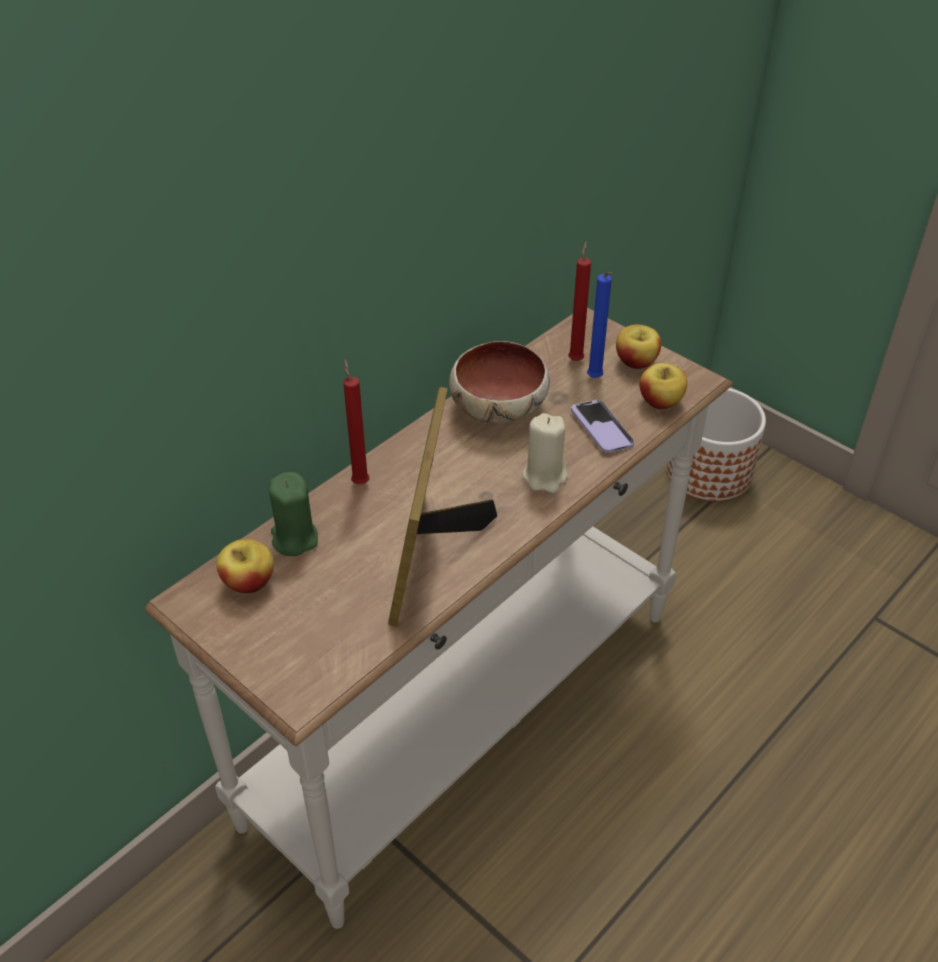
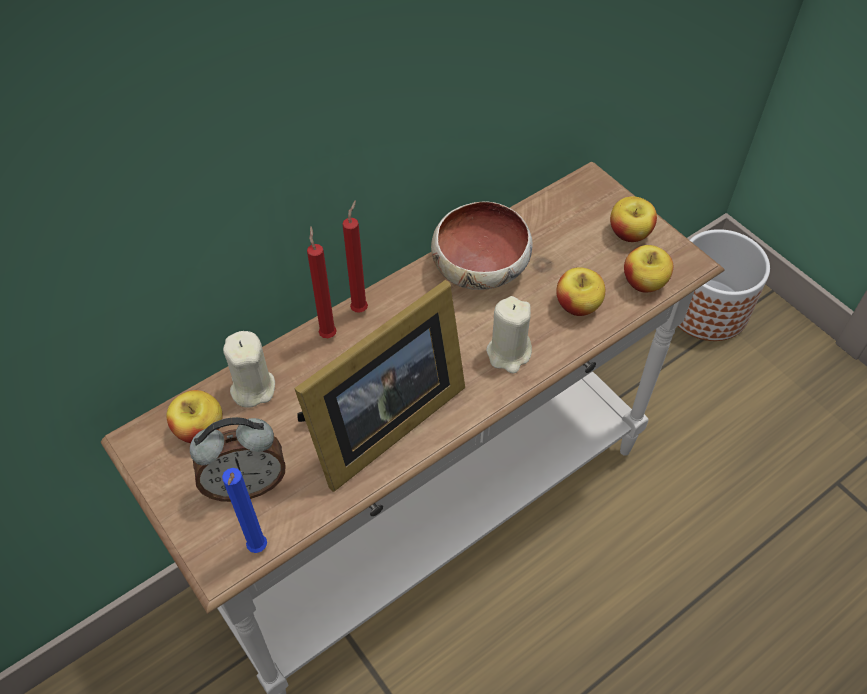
camera: 10 degrees right, 10 degrees up
green candle [269,472,318,556] -> beige candle [223,331,275,408]
picture frame [388,387,497,627] -> picture frame turned 150 degrees counterclockwise [294,280,465,492]
red candle [568,242,591,361] -> red candle moved to [343,200,368,313]
phone [571,400,635,453] -> apple [556,267,605,316]
blue candle [587,272,612,378] -> blue candle moved to [222,468,267,553]
none -> alarm clock [190,417,285,502]

